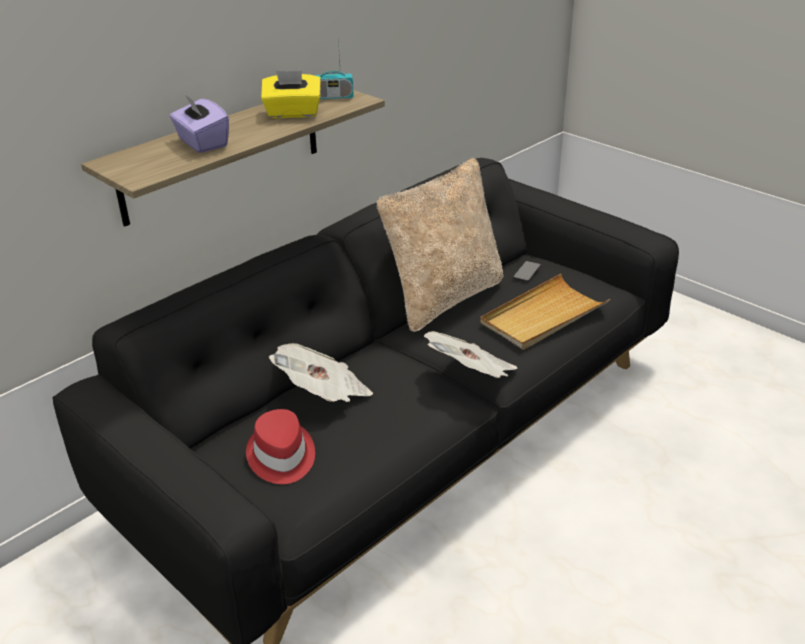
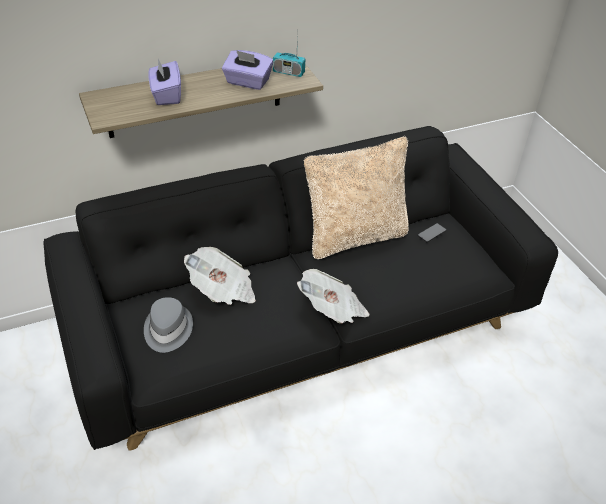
camera: 20 degrees right, 10 degrees up
red hat [246,409,315,484] -> grey hat [144,297,193,353]
yellow tissue box [261,71,321,118] -> purple tissue box [222,50,273,90]
beige tray [480,274,610,350] -> none

